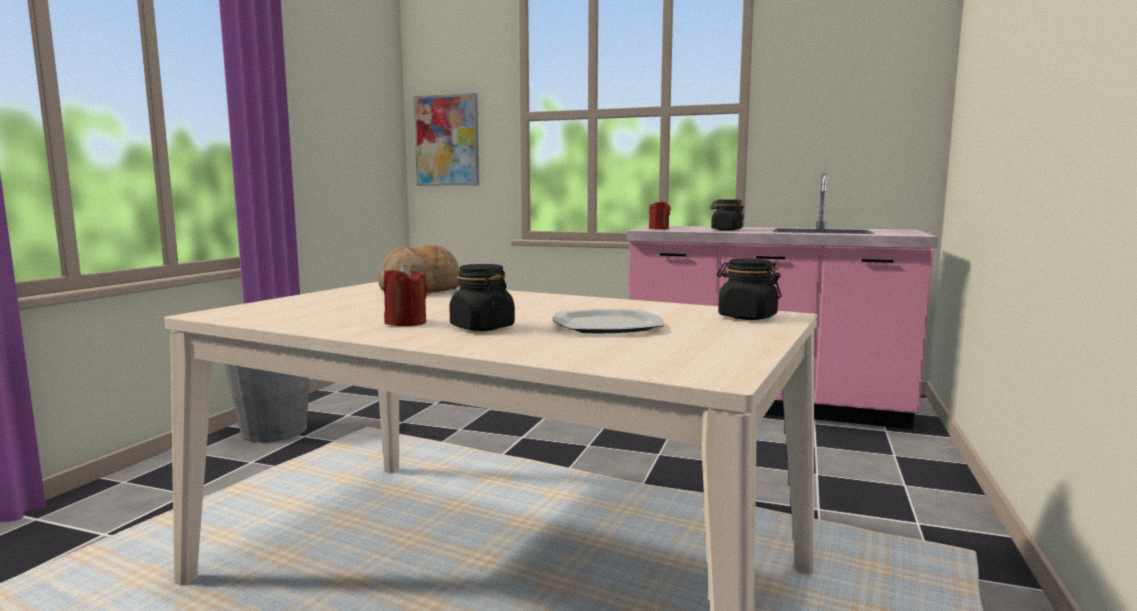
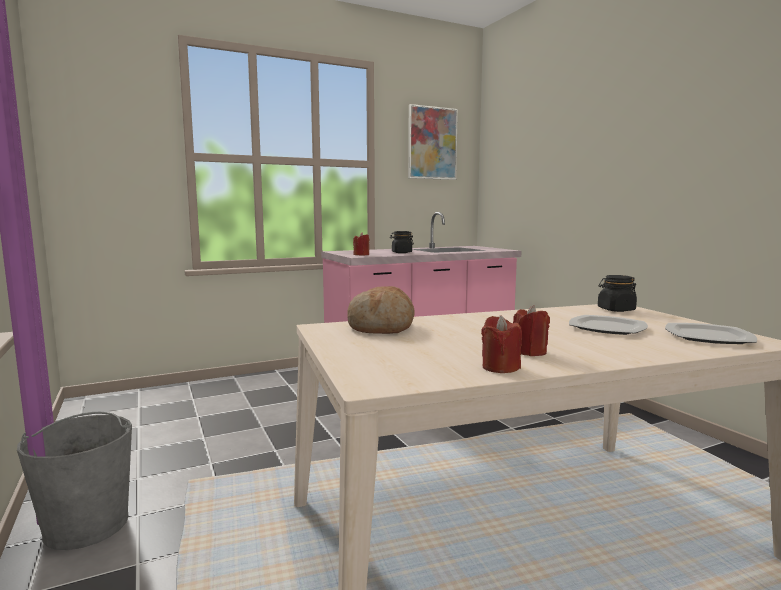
camera: 45 degrees left, 0 degrees up
picture [414,93,479,186] -> picture moved to [408,104,458,180]
black jar [449,264,515,331] -> none
none -> red candle [481,315,522,373]
none -> plate [665,323,757,344]

